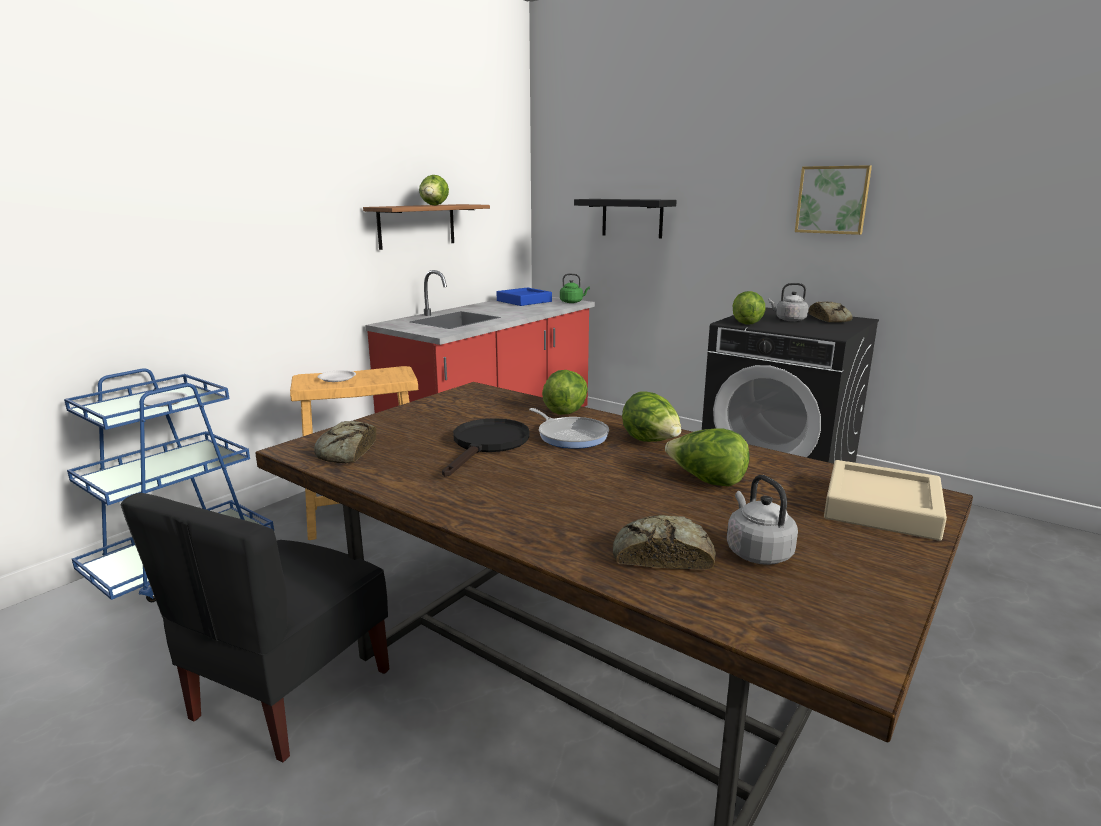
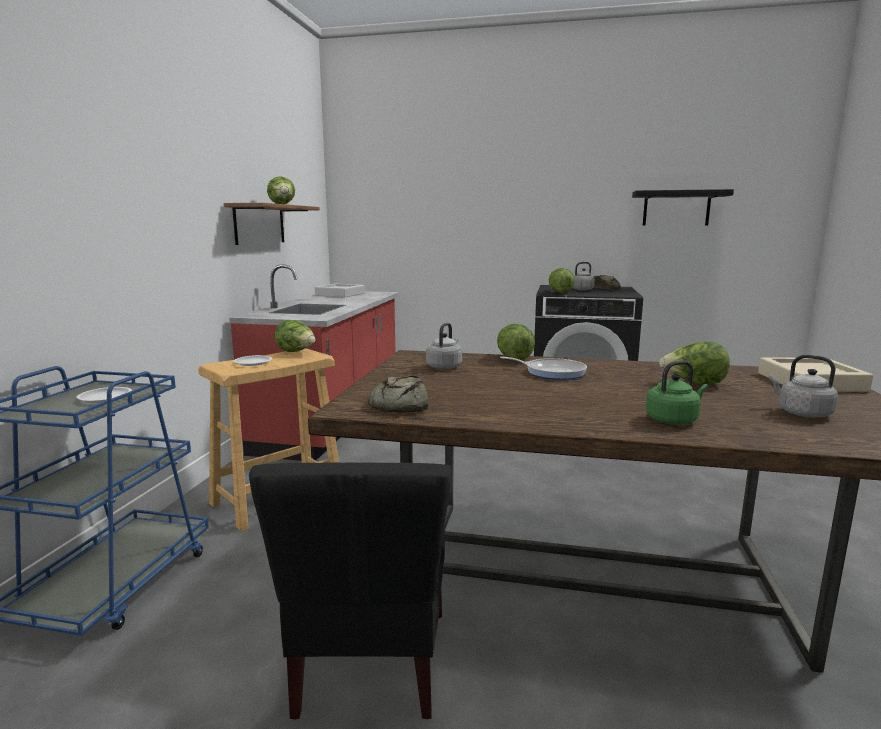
camera: 25 degrees left, 5 degrees down
black frying pan [442,418,530,477] -> none
blue tray [497,287,552,306] -> grey tray [315,284,365,298]
green kettle [560,273,590,303] -> green kettle moved to [646,361,708,425]
black shelf [574,199,677,238] -> black shelf moved to [632,189,734,226]
bread [613,515,716,569] -> none
lettuce [622,392,681,442] -> lettuce moved to [275,320,316,352]
picture [795,165,872,235] -> none
none -> grey kettle [426,323,462,369]

